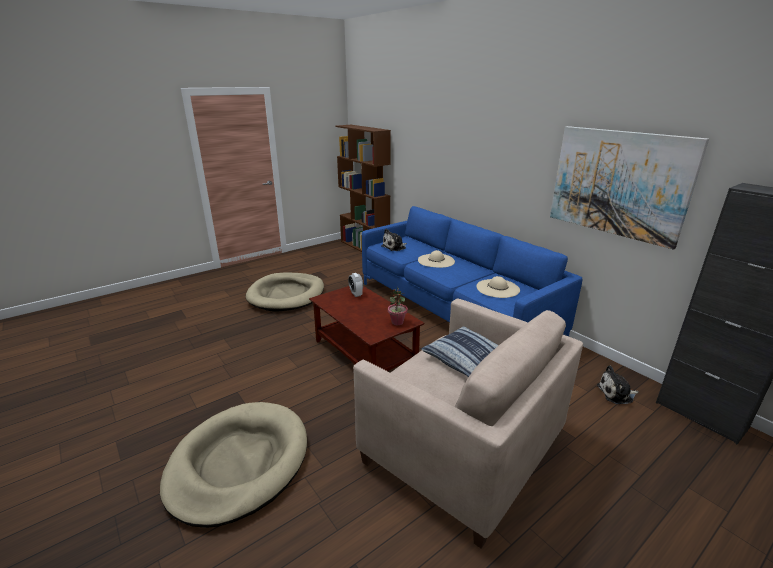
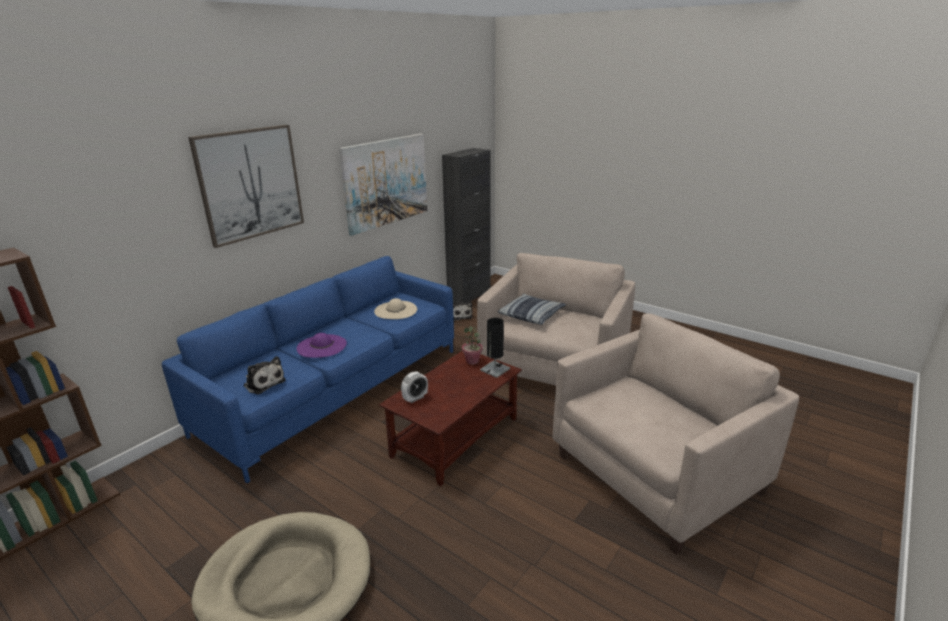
camera: 105 degrees left, 0 degrees up
beige dog bed [160,402,307,528] -> beige armchair [552,313,799,555]
beige hat [418,250,455,268] -> purple hat [297,333,347,358]
none -> picture [188,125,304,248]
none -> black table lamp [480,318,510,378]

